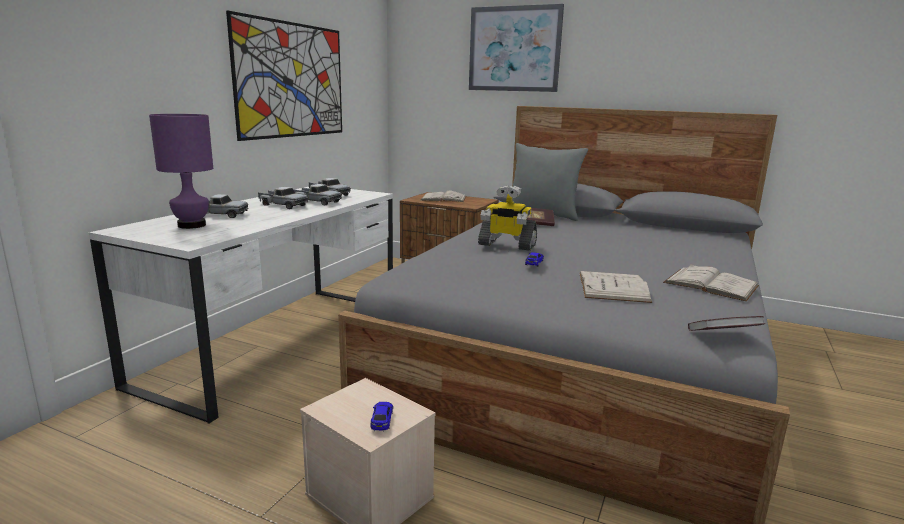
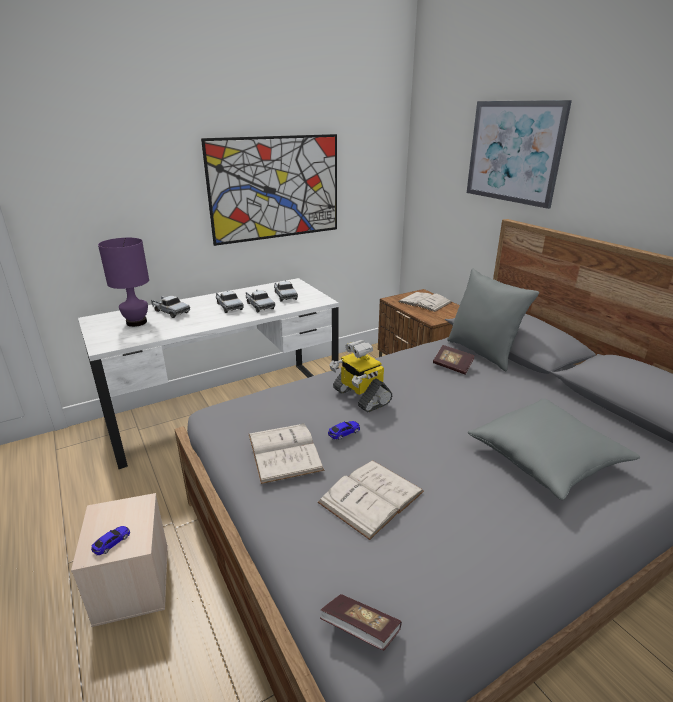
camera: 35 degrees right, 10 degrees up
white book [663,264,759,301] -> white book moved to [249,423,324,484]
none -> grey pillow [468,398,640,500]

